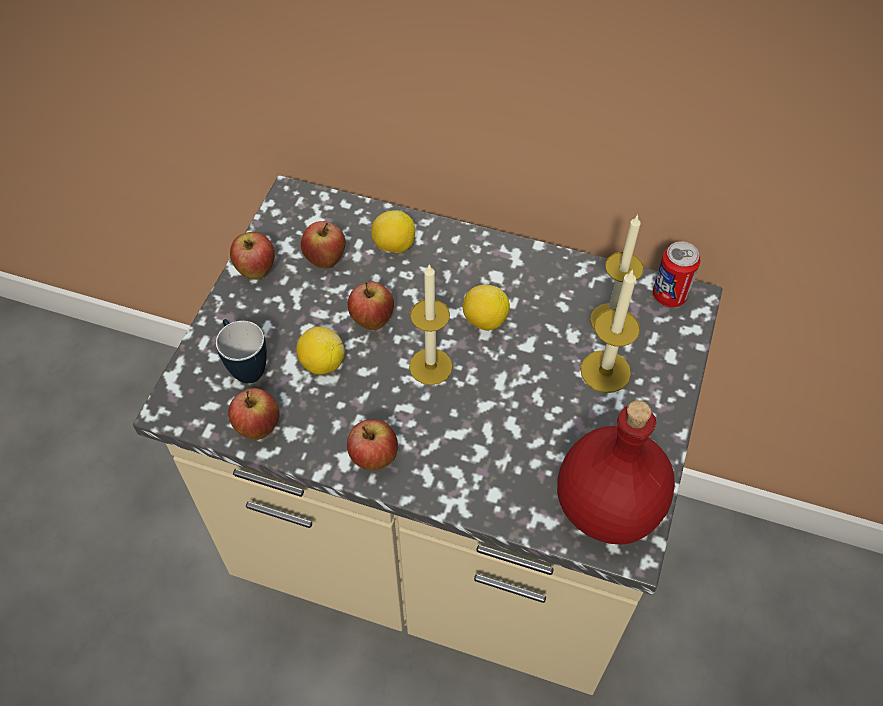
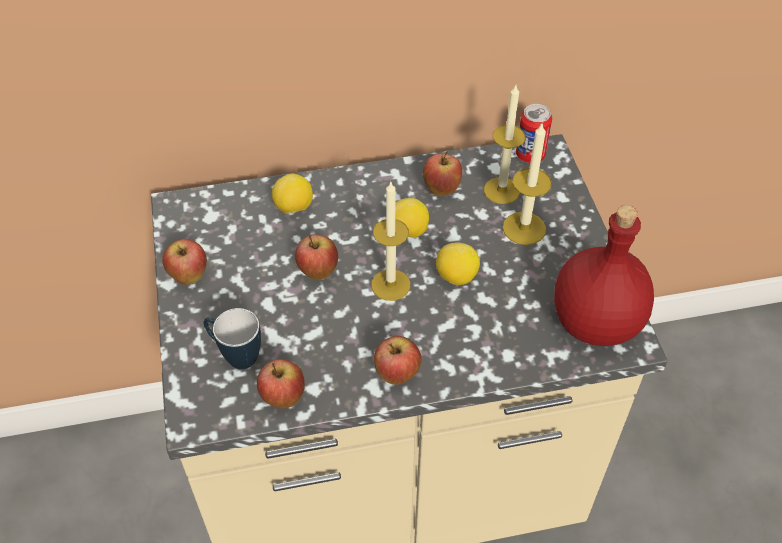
camera: 30 degrees left, 5 degrees down
lemon [296,326,345,375] -> lemon moved to [436,242,480,286]
apple [301,221,346,268] -> apple moved to [423,152,462,196]

